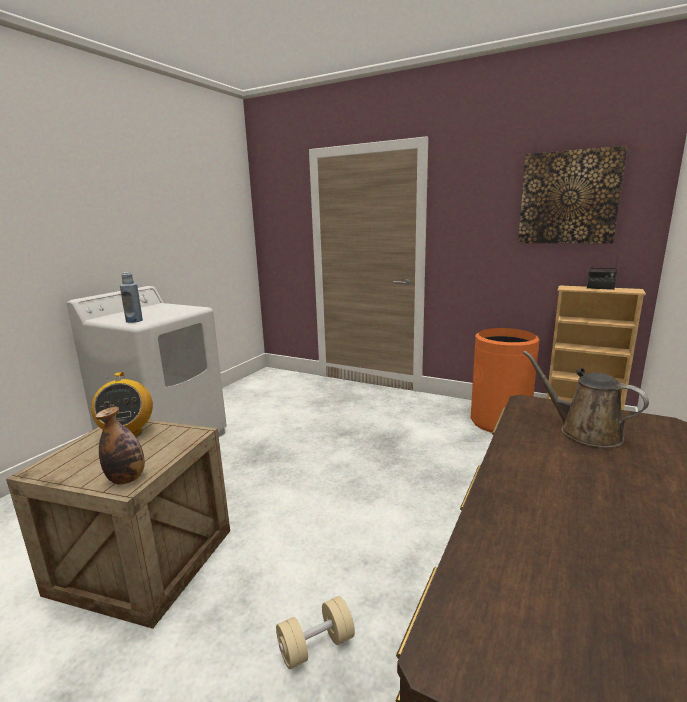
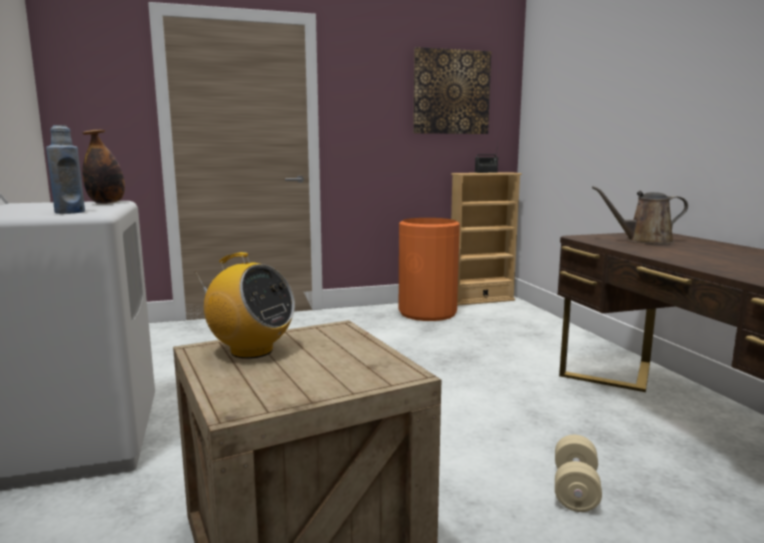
camera: 45 degrees left, 5 degrees down
bottle [95,406,145,485] -> bottle moved to [82,130,125,204]

